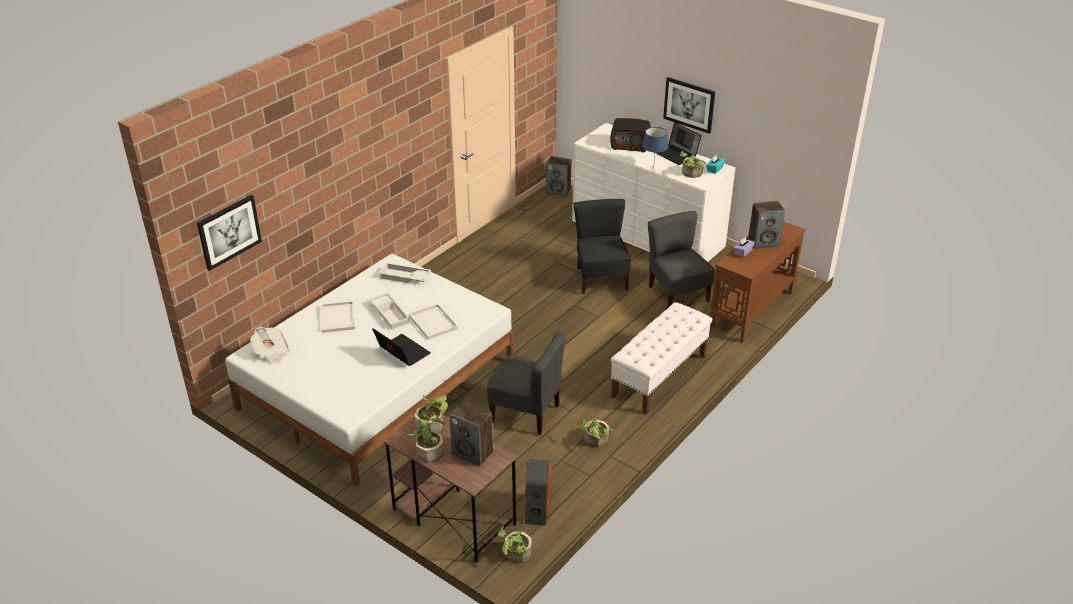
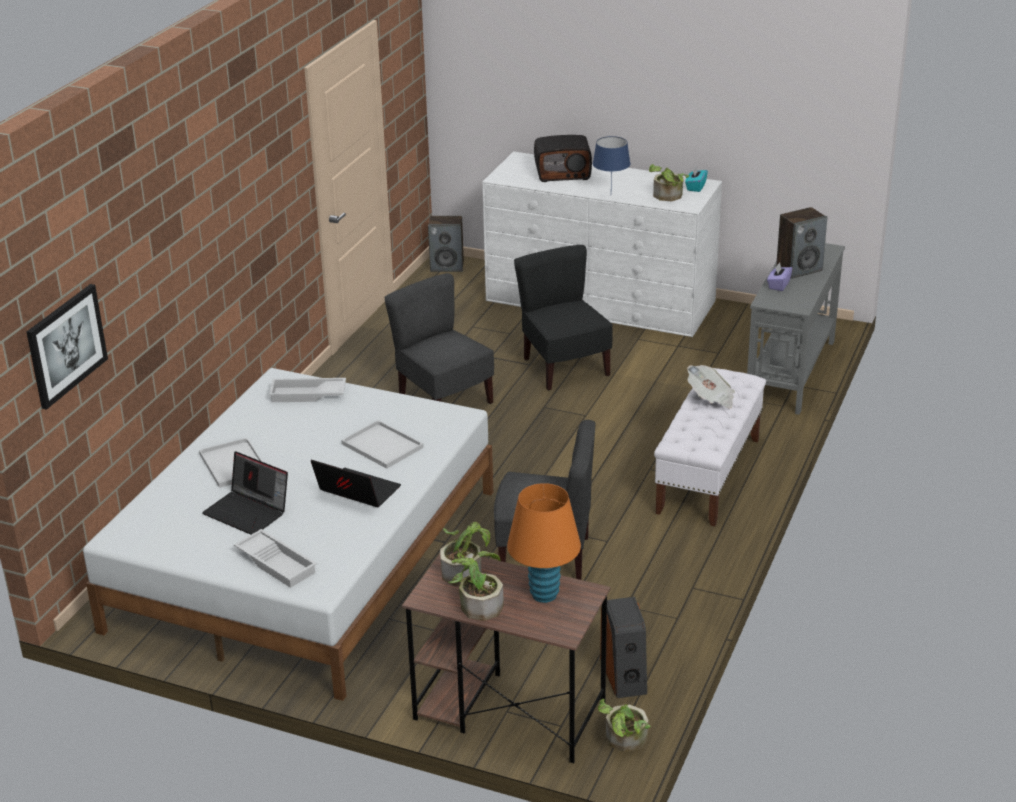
camera: 15 degrees left, 5 degrees down
newspaper [250,327,290,364] -> newspaper moved to [687,365,735,409]
white tray [370,292,410,329] -> white tray moved to [234,529,317,588]
speaker [449,401,493,466] -> orange table lamp [507,483,581,603]
potted plant [581,419,614,447] -> none
grey chair [648,211,715,309] -> grey chair moved to [384,273,494,404]
laptop [654,122,702,165] -> laptop moved to [202,451,288,535]
picture [663,77,715,134] -> none
brown console table [710,222,806,343] -> grey console table [747,243,845,415]

